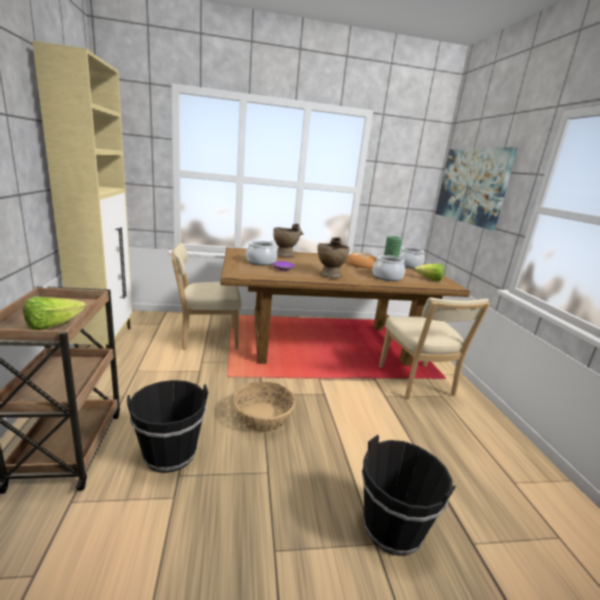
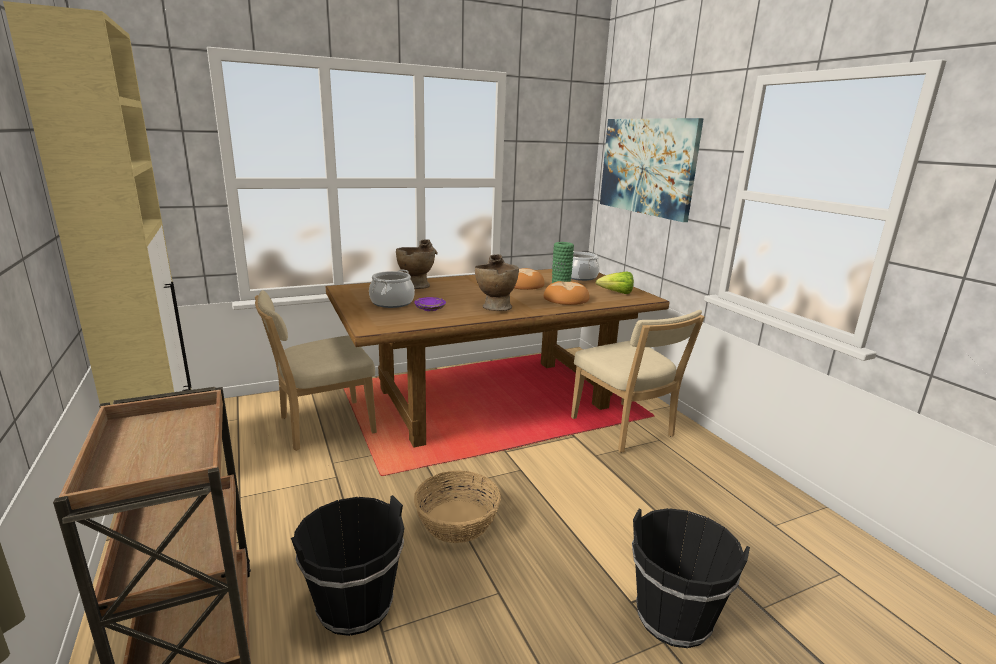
camera: 15 degrees left, 0 degrees up
lettuce [23,297,86,330] -> none
cooking pot [373,255,405,281] -> bread [544,281,589,305]

